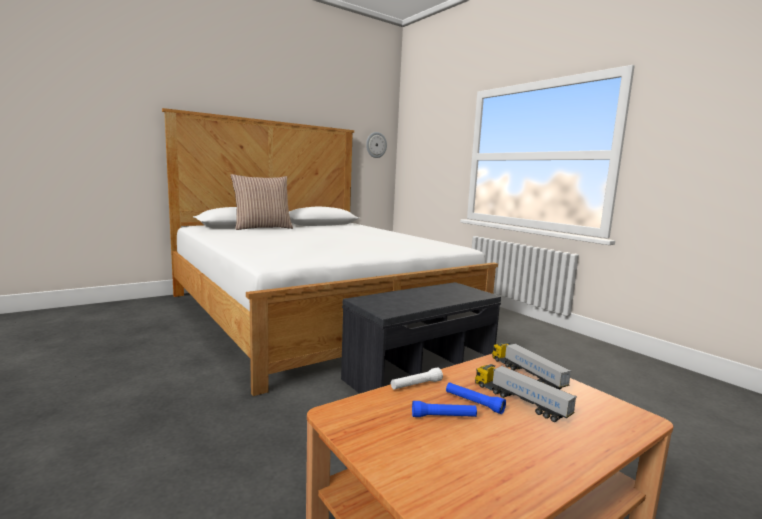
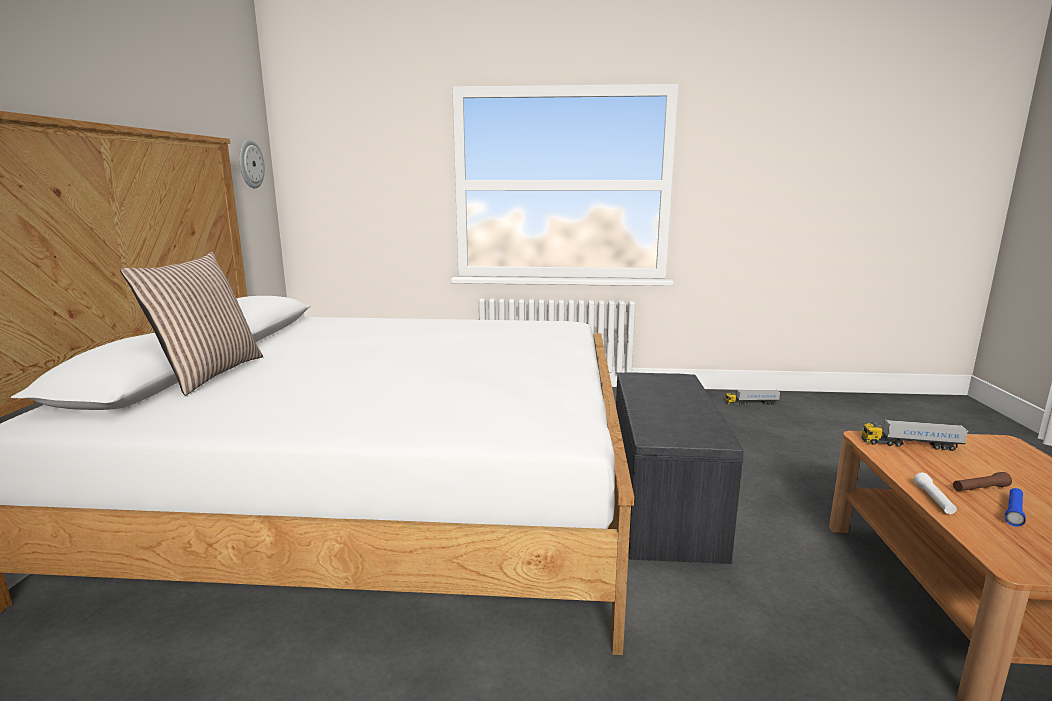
camera: 50 degrees left, 5 degrees up
blue flashlight [446,382,506,414] -> brown flashlight [953,472,1012,491]
toy truck [475,364,577,422] -> toy truck moved to [725,390,780,405]

